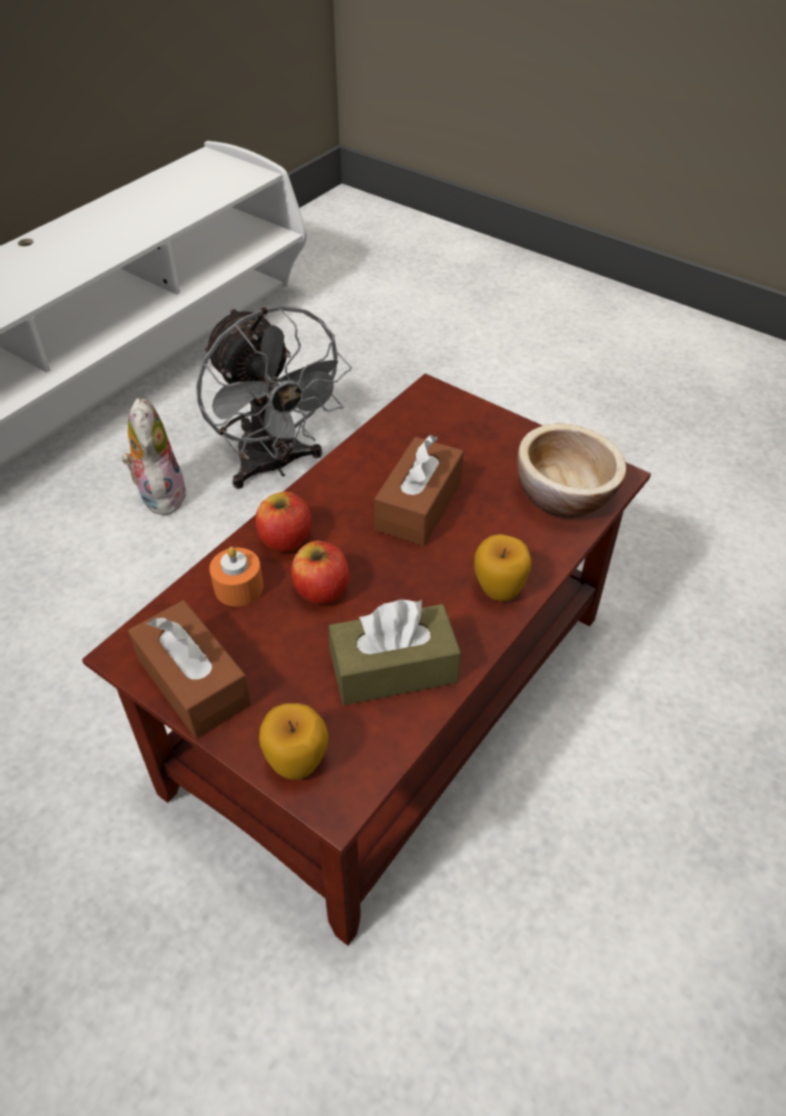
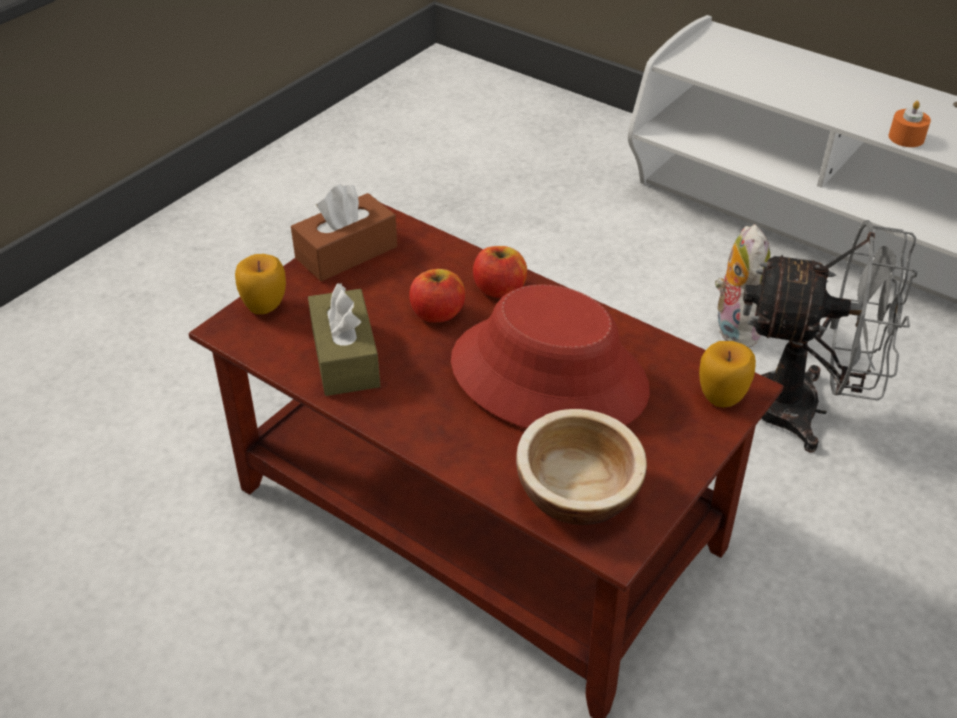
camera: 90 degrees right, 5 degrees down
plush toy [122,398,187,515] -> plush toy turned 75 degrees counterclockwise [715,224,770,348]
grey fan [196,306,352,489] -> grey fan turned 135 degrees counterclockwise [743,220,918,453]
orange candle [209,547,263,606] -> orange candle moved to [889,101,931,147]
brown tissue box [374,435,464,546] -> red hat [451,284,650,428]
apple [474,534,531,601] -> apple moved to [699,341,756,408]

